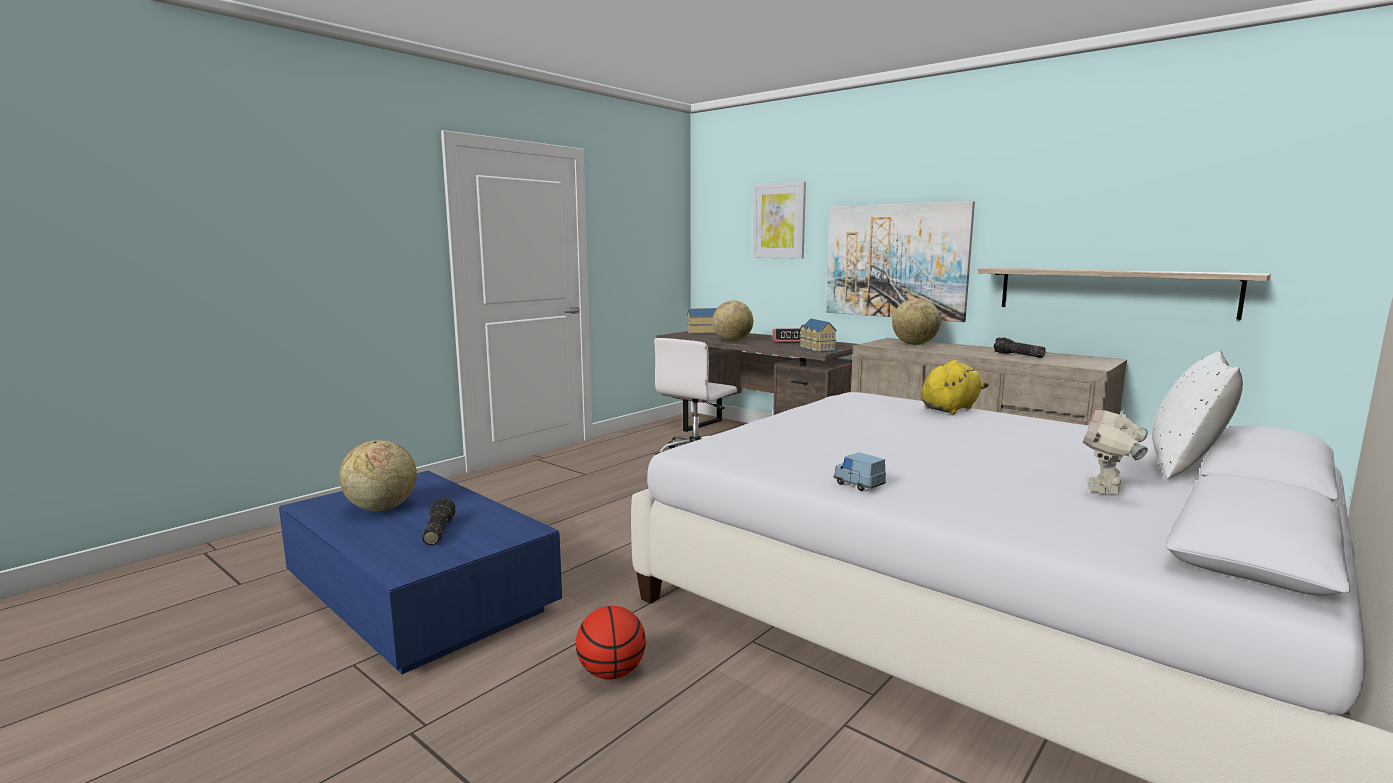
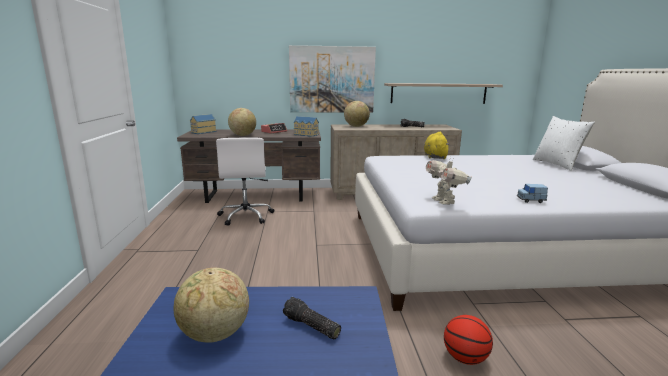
camera: 45 degrees left, 5 degrees up
picture [753,181,806,259] -> none
toy robot [1083,405,1148,494] -> toy robot moved to [426,157,472,205]

